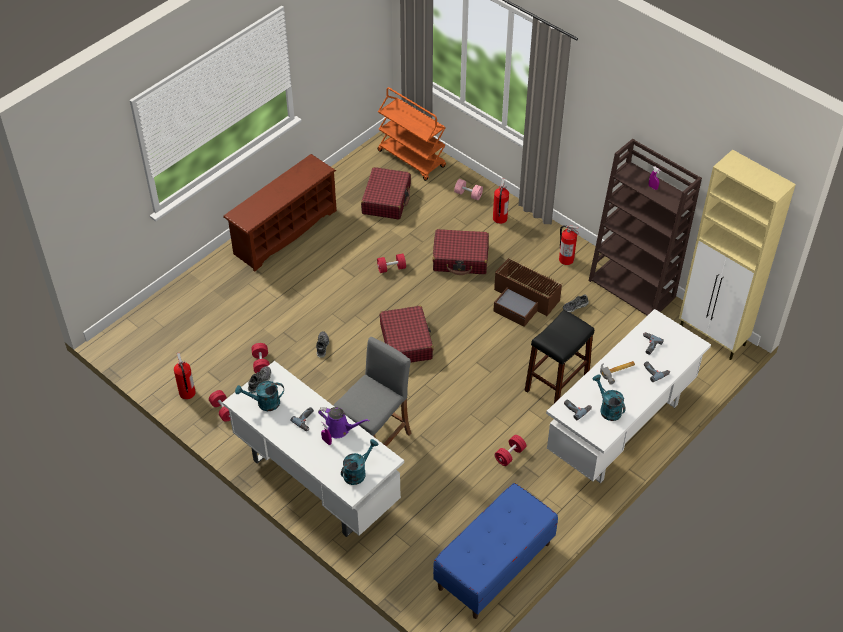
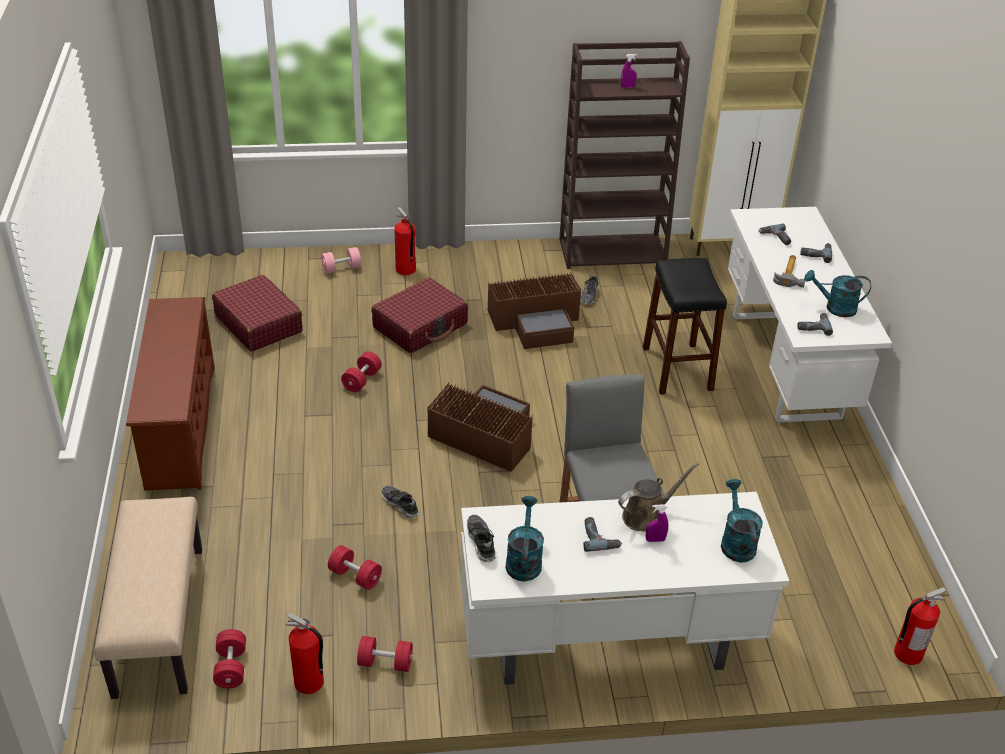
camera: 50 degrees left, 10 degrees down
turquoise watering can [235,381,284,411] -> turquoise watering can turned 150 degrees clockwise [506,496,544,581]
purple watering can [318,407,369,438] -> brown watering can [618,462,699,532]
orange cart [377,87,446,181] -> none
red suitcase [380,306,433,363] -> brown storage box [427,383,533,472]
blue bench [433,483,558,619] -> none
red dumbbell [495,435,526,466] -> red dumbbell moved to [213,629,246,688]
fire extinguisher [559,225,579,265] -> fire extinguisher moved to [894,587,947,665]
none -> beige bench [94,497,202,699]

